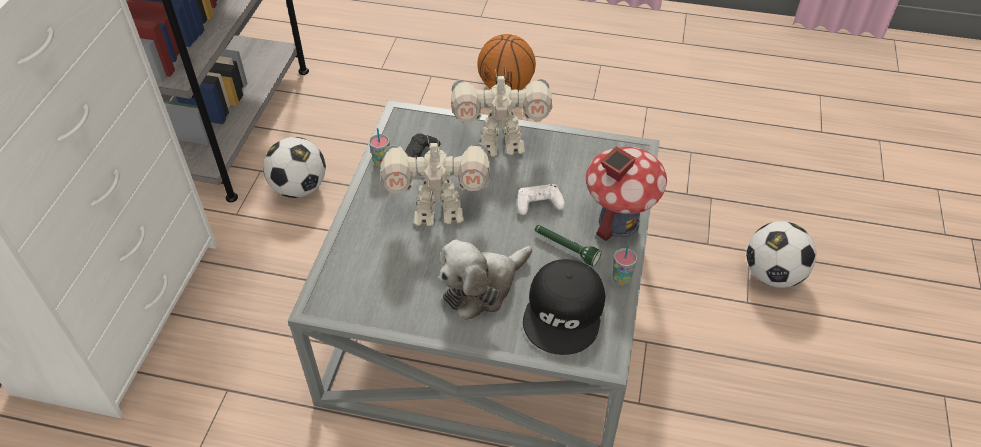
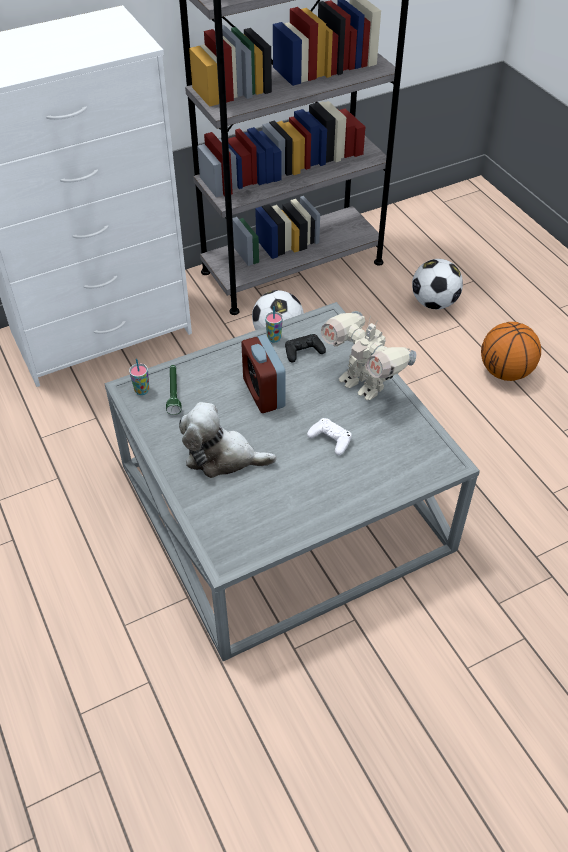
camera: 50 degrees right, 0 degrees up
toy robot [381,135,490,226] -> alarm clock [241,335,286,413]
black cap [523,259,605,355] -> none
green flashlight [535,225,602,266] -> green flashlight moved to [166,365,182,415]
toy house [586,146,667,241] -> none
cup [612,244,637,286] -> cup moved to [129,359,149,395]
football [746,221,817,288] -> football moved to [412,259,463,310]

